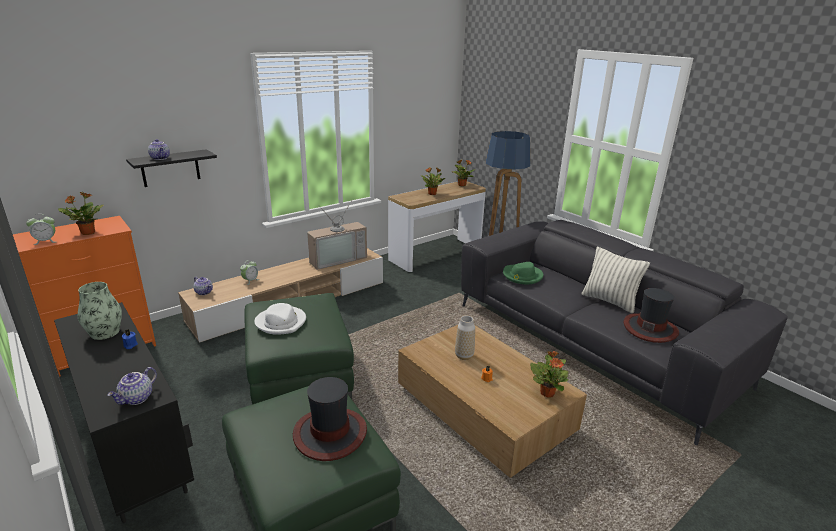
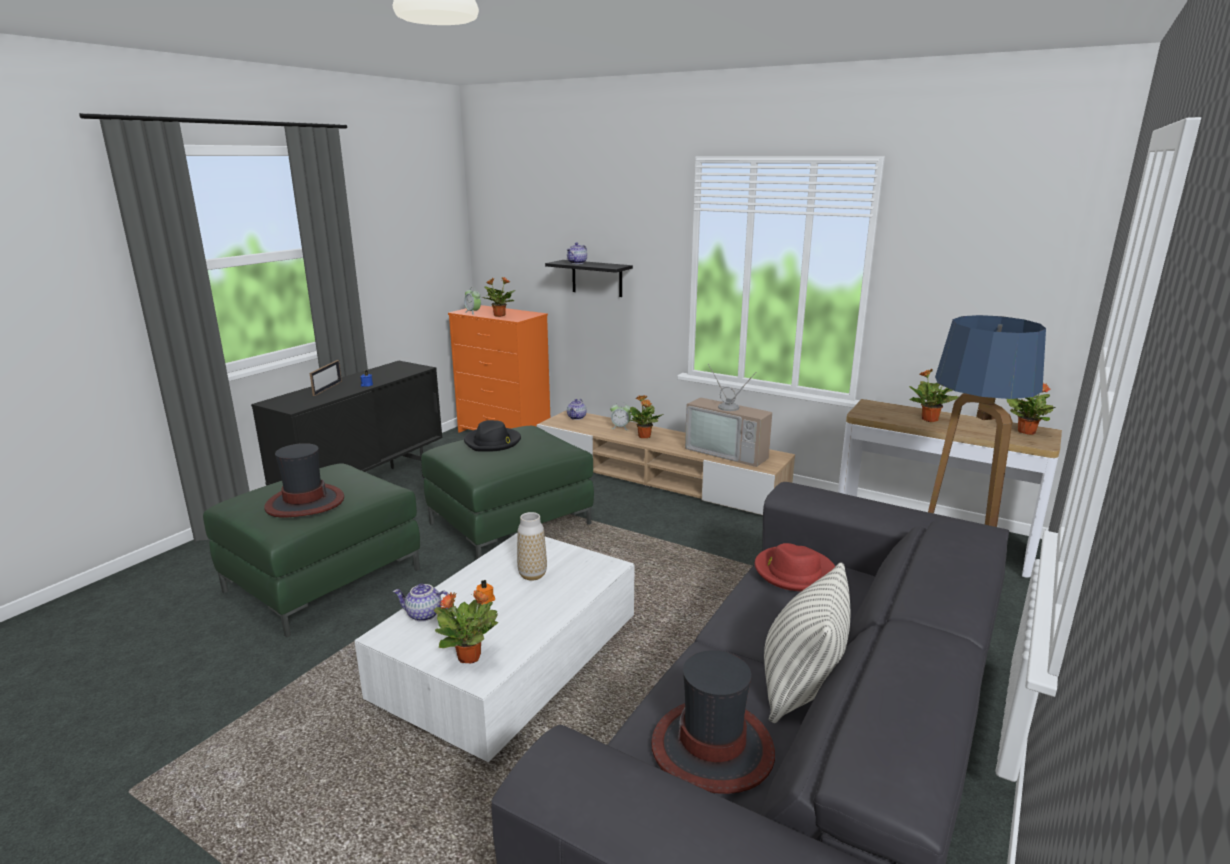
camera: 70 degrees right, 5 degrees down
vase [78,282,122,340] -> none
teapot [107,367,157,405] -> teapot moved to [393,583,449,622]
white hat [254,303,306,335] -> black hat [464,420,521,452]
brown coffee table [398,325,587,478] -> white coffee table [355,533,635,762]
green hat [503,262,543,284] -> red hat [755,543,835,591]
none -> picture frame [310,360,342,396]
none -> potted plant [630,395,664,438]

